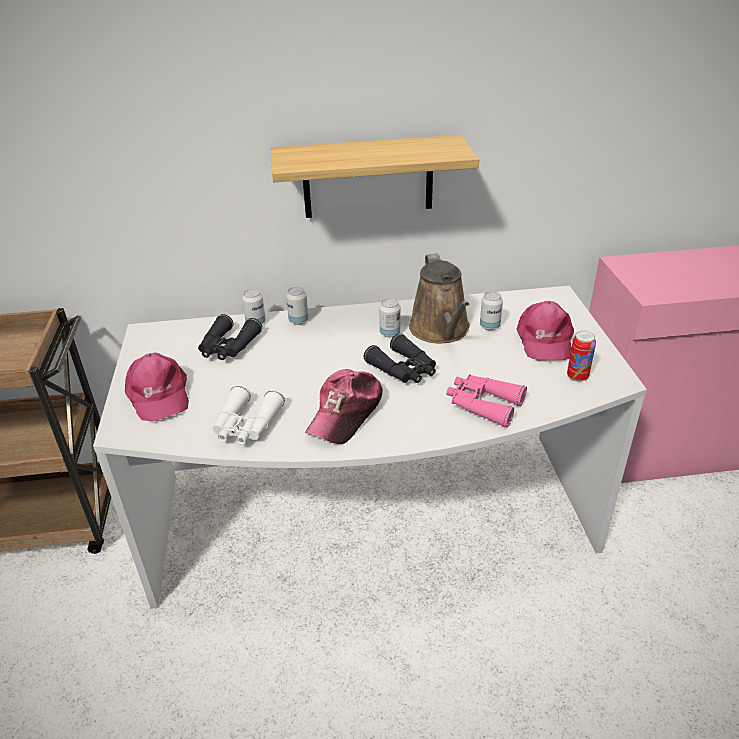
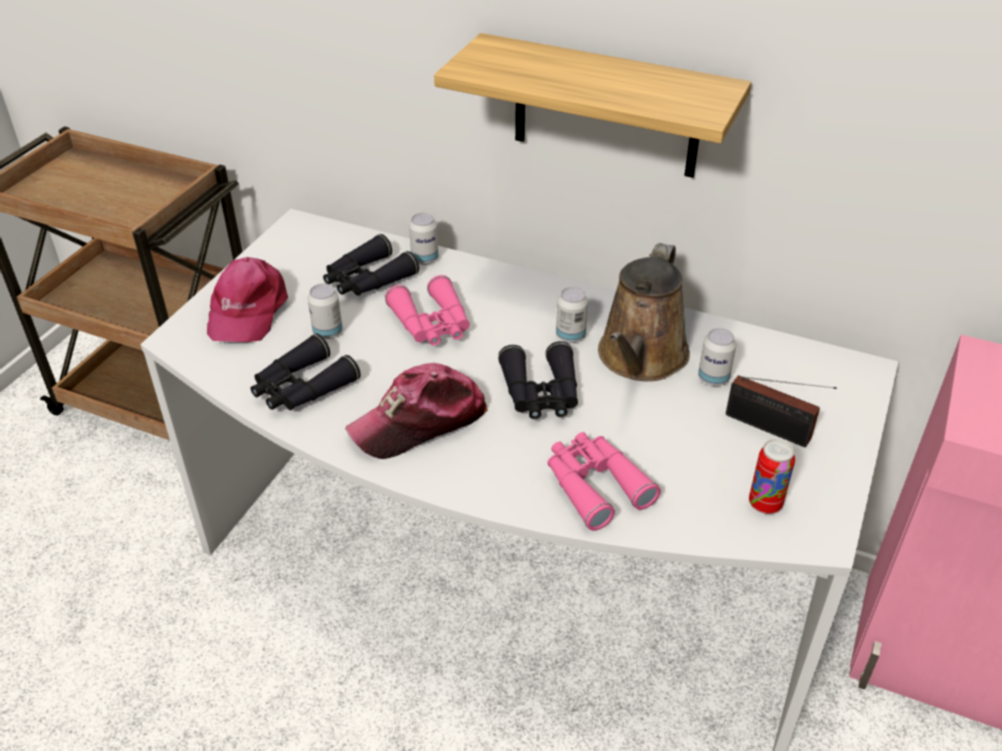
camera: 30 degrees right, 5 degrees up
white binoculars [213,385,285,445] -> black binoculars [251,333,361,410]
can [286,287,309,325] -> can moved to [308,284,343,339]
pink cap [517,301,574,360] -> radio [726,375,837,447]
none -> pink binoculars [385,275,470,346]

